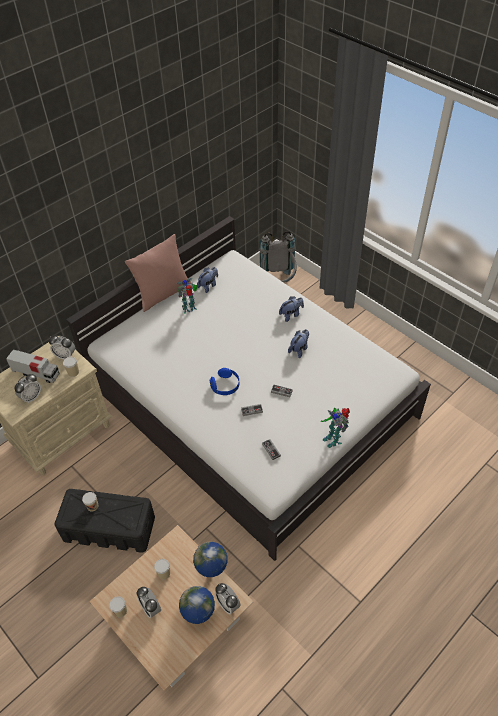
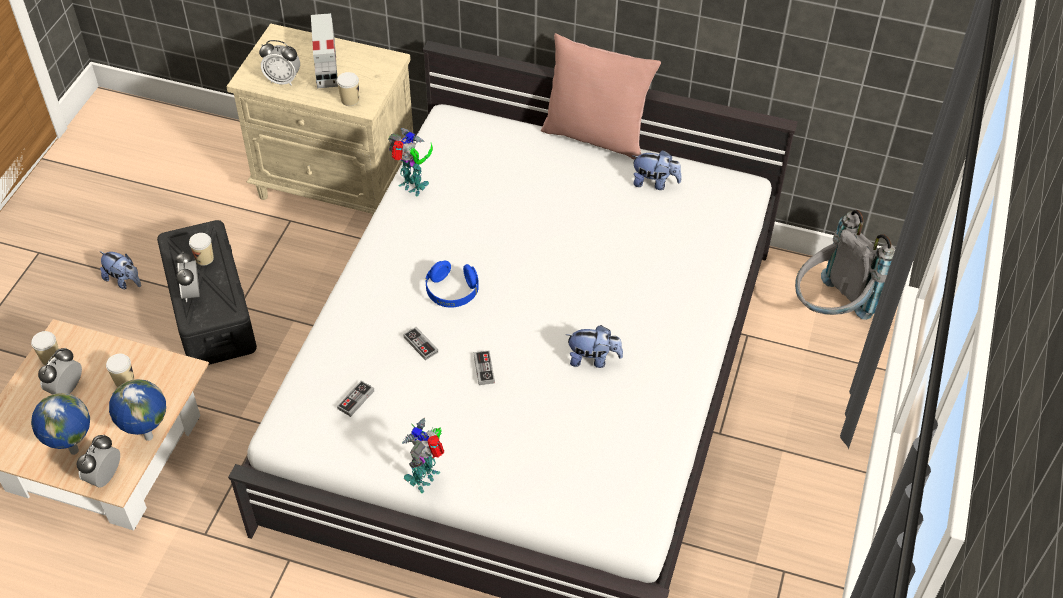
camera: 60 degrees right, 0 degrees up
alarm clock [49,335,75,360] -> alarm clock moved to [175,252,200,302]
toy robot [177,278,198,314] -> toy robot moved to [388,128,433,197]
plush toy [279,296,304,322] -> plush toy moved to [100,251,141,289]

